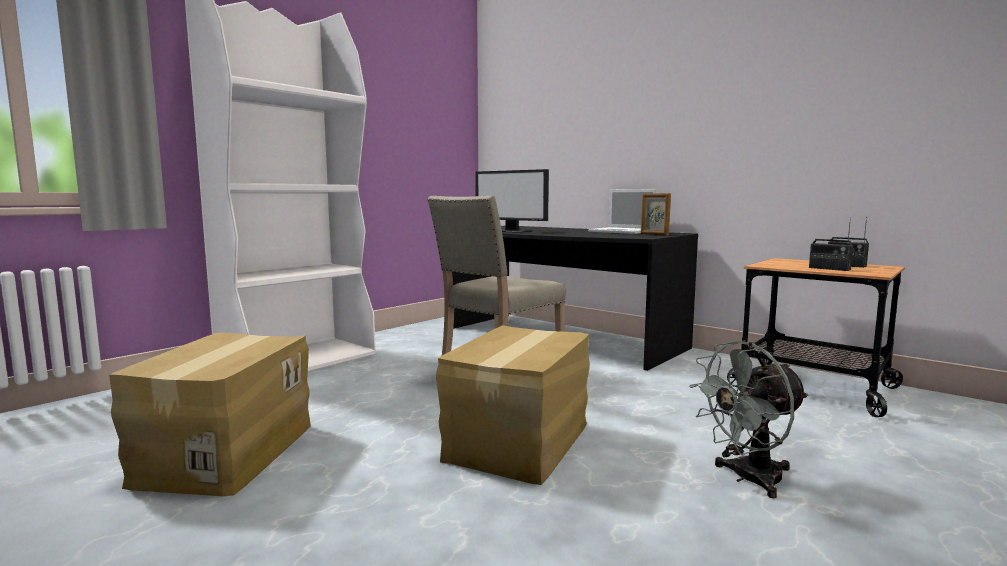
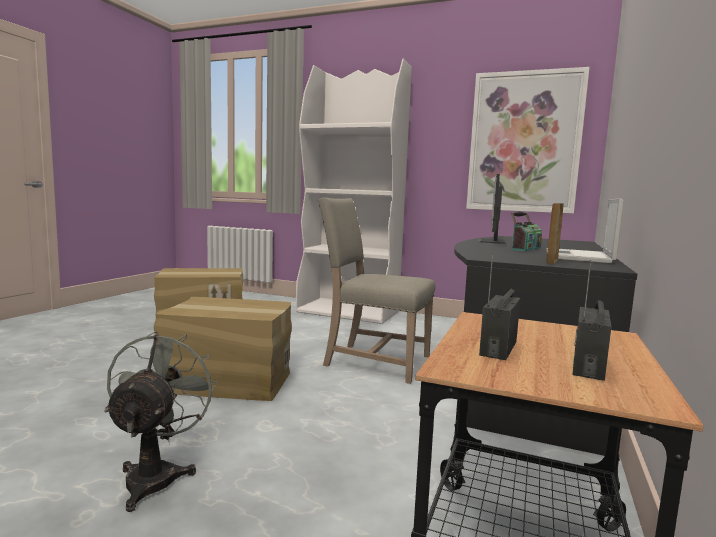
camera: 70 degrees right, 0 degrees up
grey fan [689,341,809,499] -> grey fan turned 45 degrees clockwise [104,331,218,512]
none -> picture [466,67,590,214]
none -> radio [511,211,542,251]

